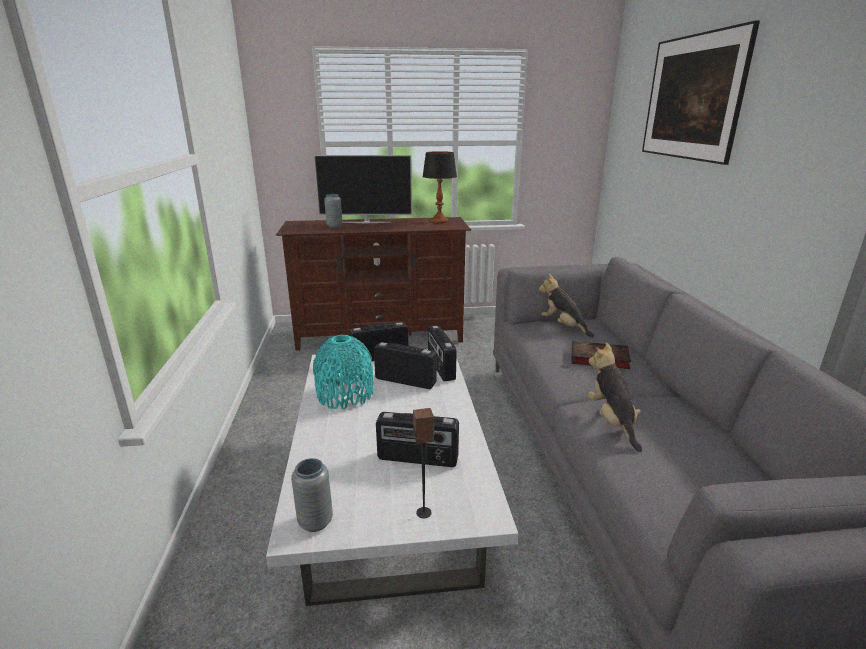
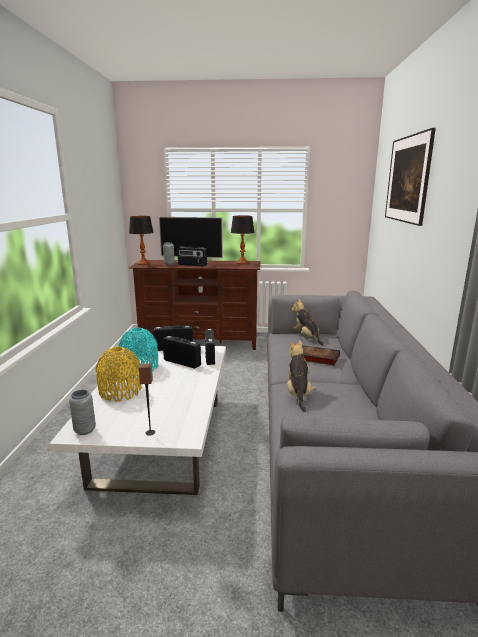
camera: 10 degrees right, 5 degrees down
radio [376,412,459,467] -> radio moved to [177,246,207,266]
none -> yellow vase [95,347,142,402]
none -> table lamp [129,216,154,265]

